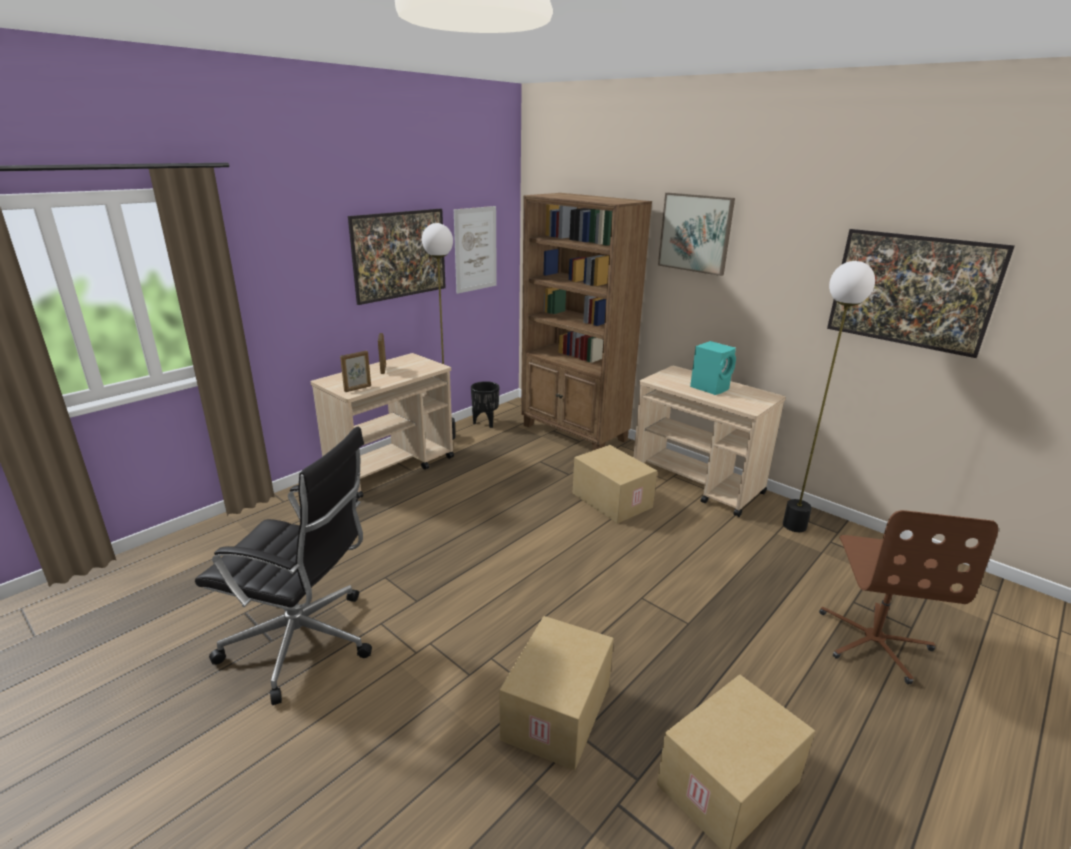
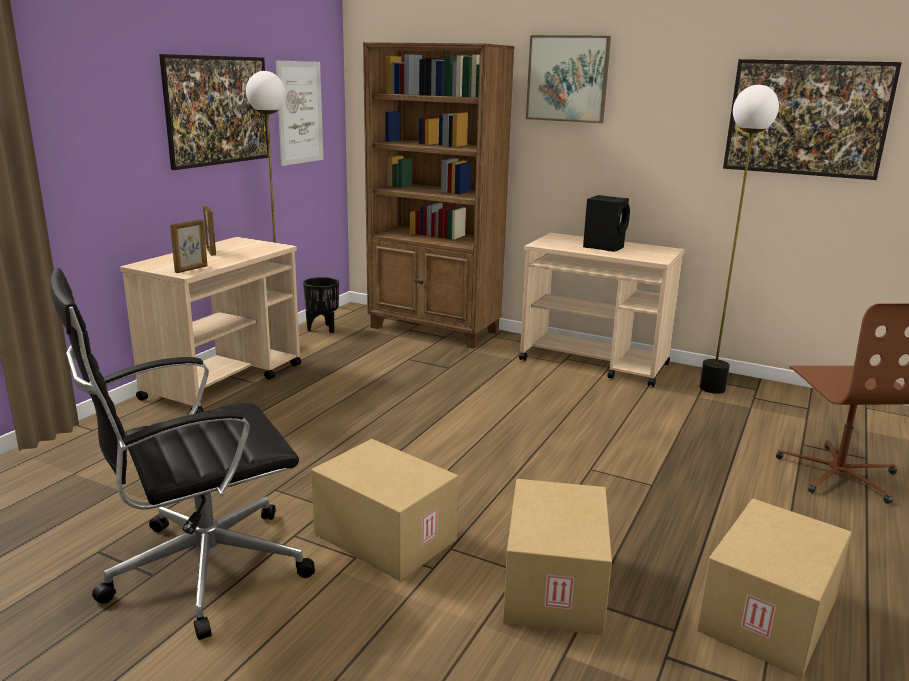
camera: 15 degrees left, 5 degrees down
black office chair [195,427,372,705] -> black office chair turned 150 degrees clockwise [50,268,315,640]
cardboard box [573,445,657,524] -> cardboard box moved to [311,439,459,581]
turquoise speaker [690,341,736,395] -> black speaker [583,195,630,252]

